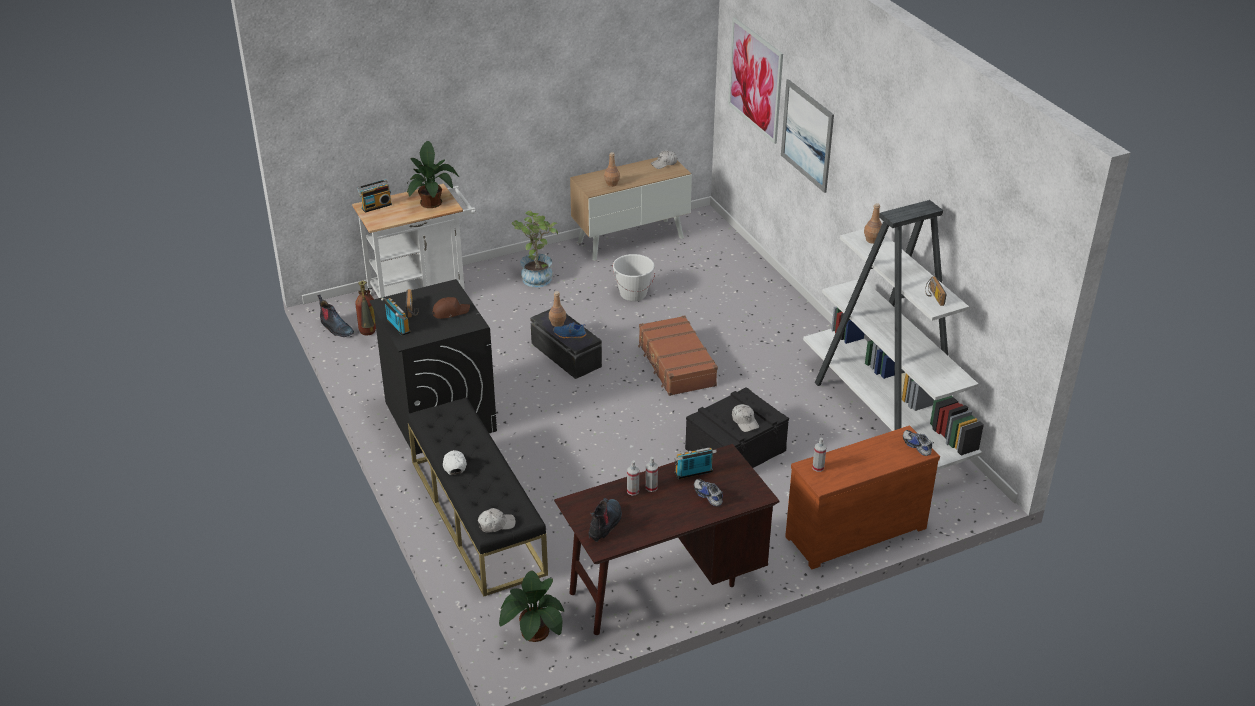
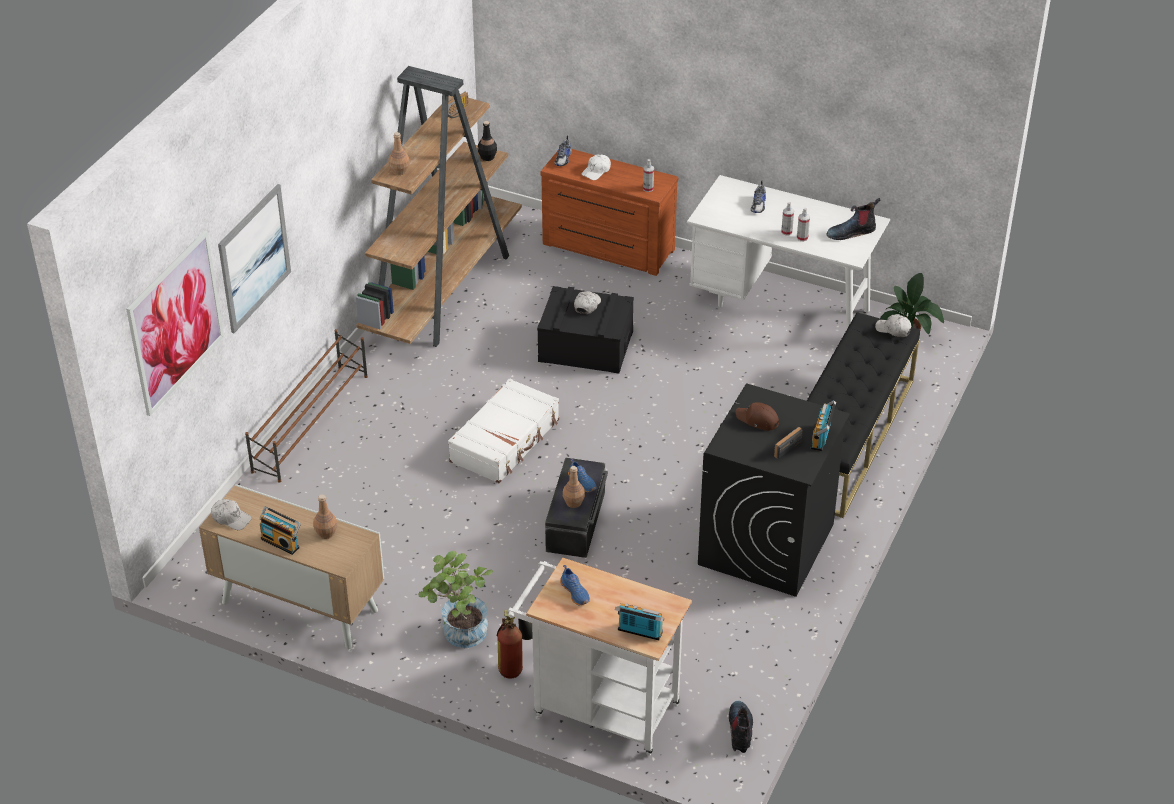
camera: 130 degrees left, 5 degrees up
fire extinguisher [355,281,376,335] -> fire extinguisher moved to [497,609,533,679]
potted plant [407,141,459,208] -> blue shoe [560,565,590,605]
white cap [443,450,467,475] -> white cap moved to [581,154,611,180]
brown desk [554,444,780,635] -> white desk [687,175,890,330]
white bucket [613,254,655,301] -> none
brown suitcase [638,315,718,396] -> white suitcase [448,378,559,483]
radio [674,448,717,479] -> radio moved to [259,507,301,555]
white bookcase [803,200,984,470] -> brown bookcase [356,66,522,347]
none -> brown shoe rack [245,329,368,483]
none -> black bottle [478,121,497,161]

